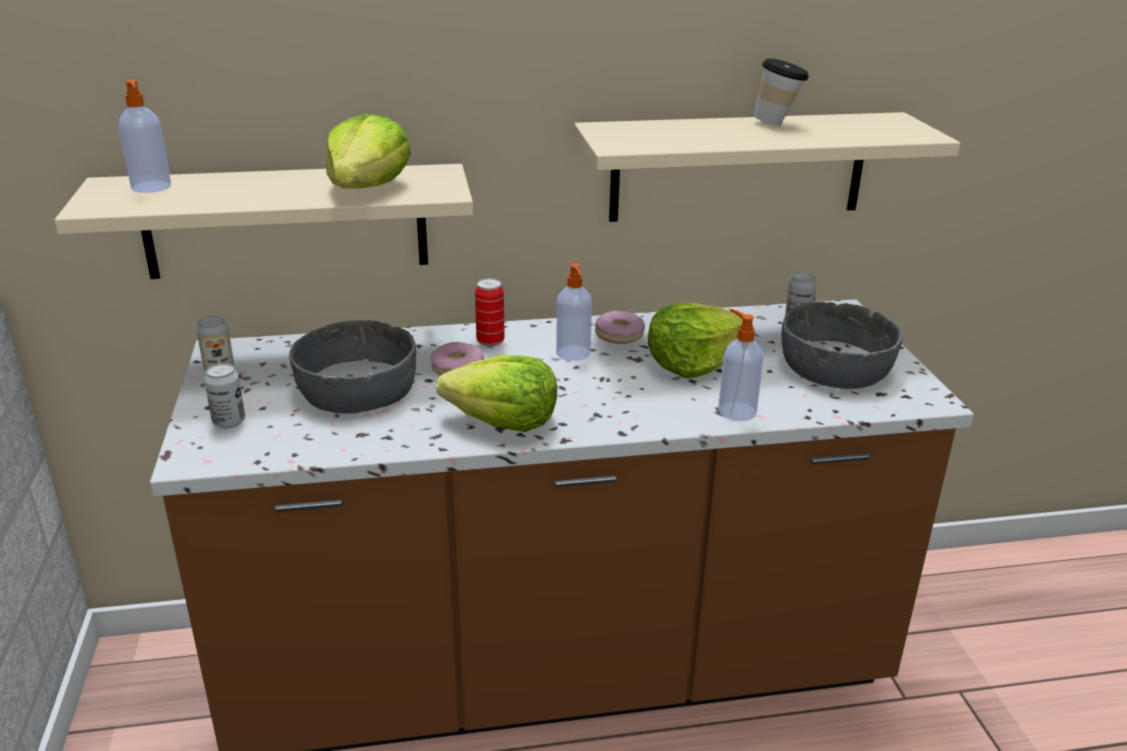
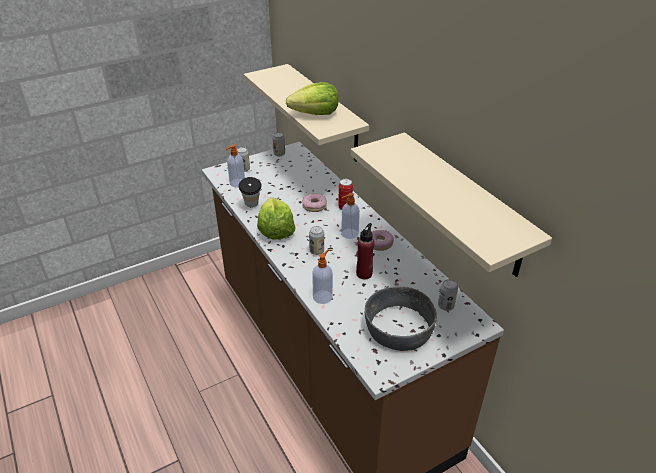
camera: 70 degrees right, 10 degrees up
soap dispenser [119,80,171,193] -> soap dispenser moved to [226,144,245,187]
grey bowl [289,320,416,413] -> none
lettuce [648,303,743,378] -> red bottle [356,223,374,279]
cup [753,58,809,125] -> cup moved to [239,177,262,207]
none -> can [309,226,324,255]

